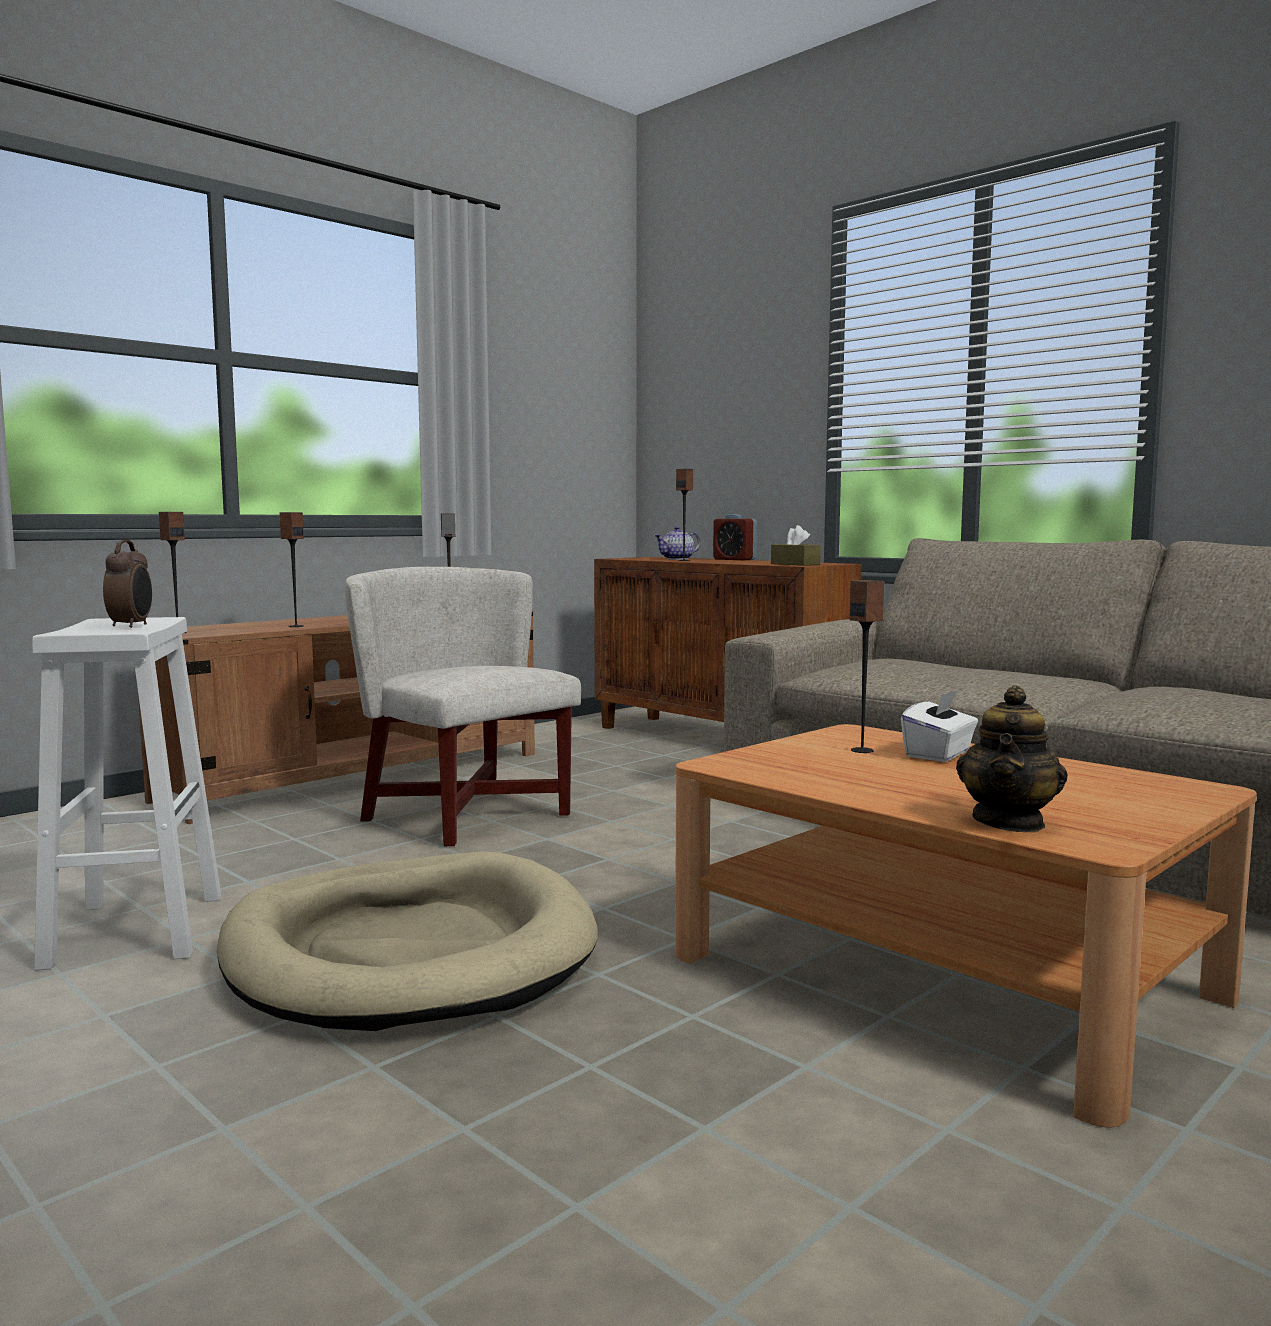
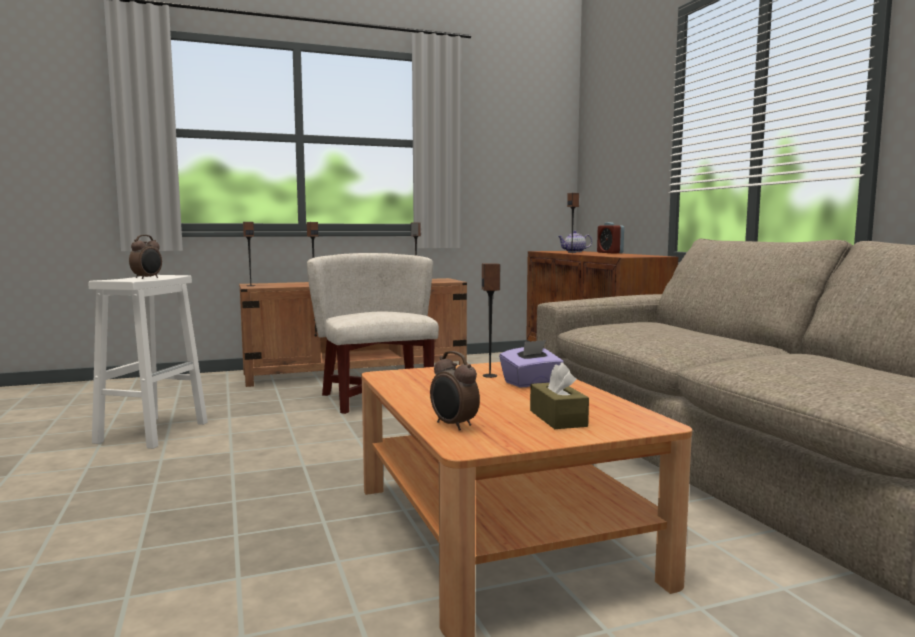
camera: 25 degrees right, 0 degrees up
beige dog bed [217,851,598,1031] -> none
brown tissue box [771,525,821,566] -> brown tissue box moved to [530,362,589,429]
white tissue box [901,690,978,762] -> purple tissue box [499,340,564,387]
teapot [956,685,1068,832] -> alarm clock [430,351,480,431]

